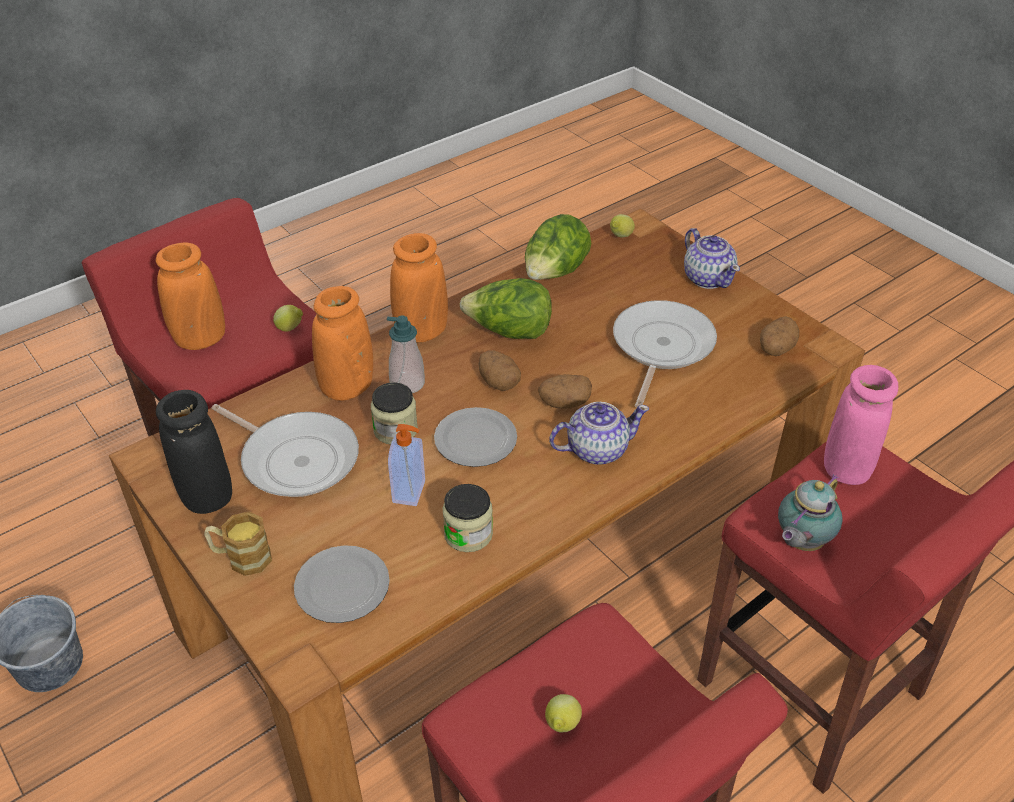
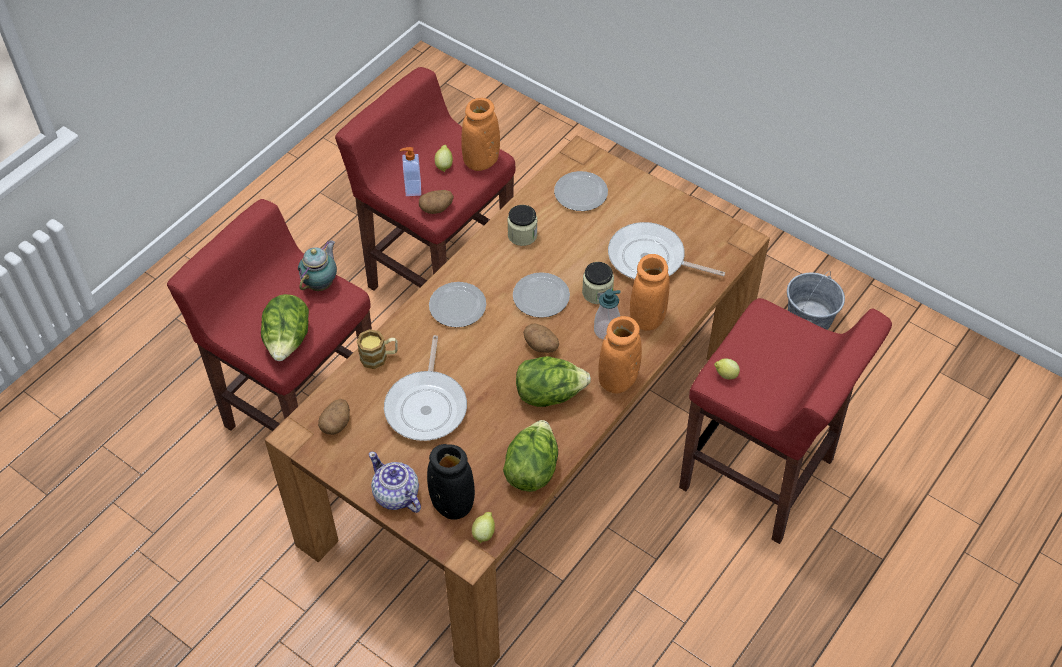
camera: 165 degrees right, 10 degrees up
orange vase [156,243,225,350] -> orange vase moved to [461,98,500,171]
black vase [156,390,232,514] -> black vase moved to [427,444,475,520]
mug [204,512,272,576] -> mug moved to [357,329,398,369]
soap dispenser [388,424,425,506] -> soap dispenser moved to [400,147,421,196]
potato [538,374,592,409] -> potato moved to [419,190,454,214]
teapot [549,402,649,465] -> plate [429,282,486,327]
pink vase [824,365,898,485] -> lettuce [261,294,309,361]

